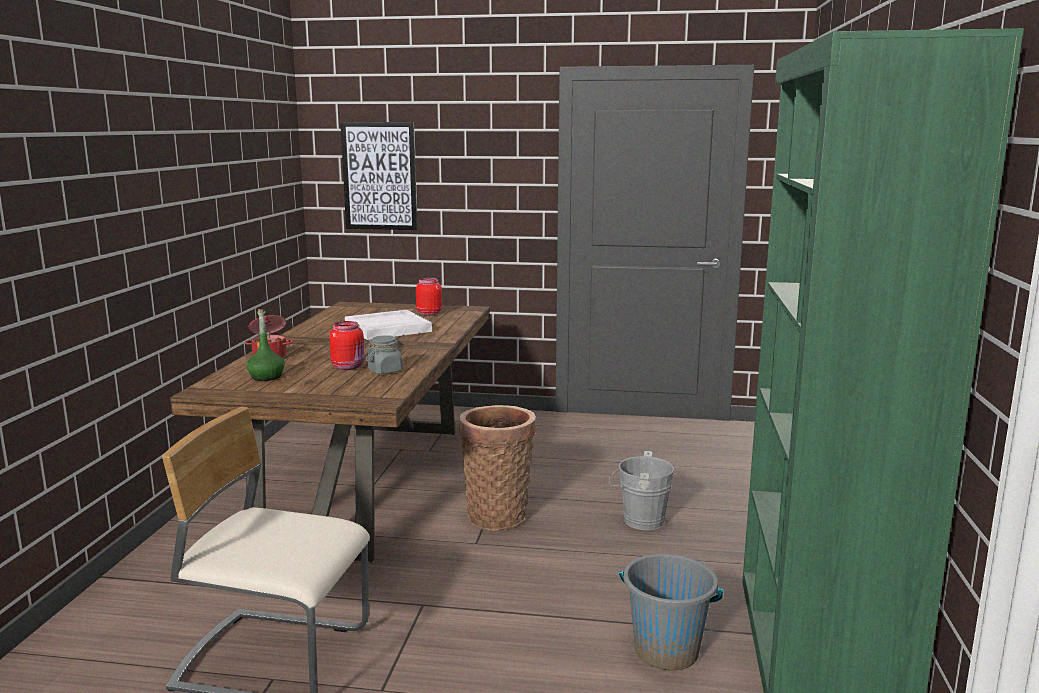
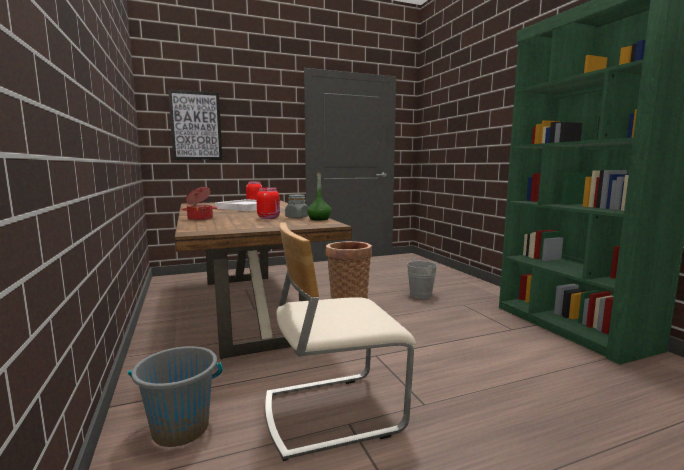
camera: 30 degrees left, 5 degrees down
green bottle [246,309,285,381] -> green bottle moved to [307,172,332,221]
grey bucket [619,554,723,670] -> grey bucket moved to [128,346,222,447]

